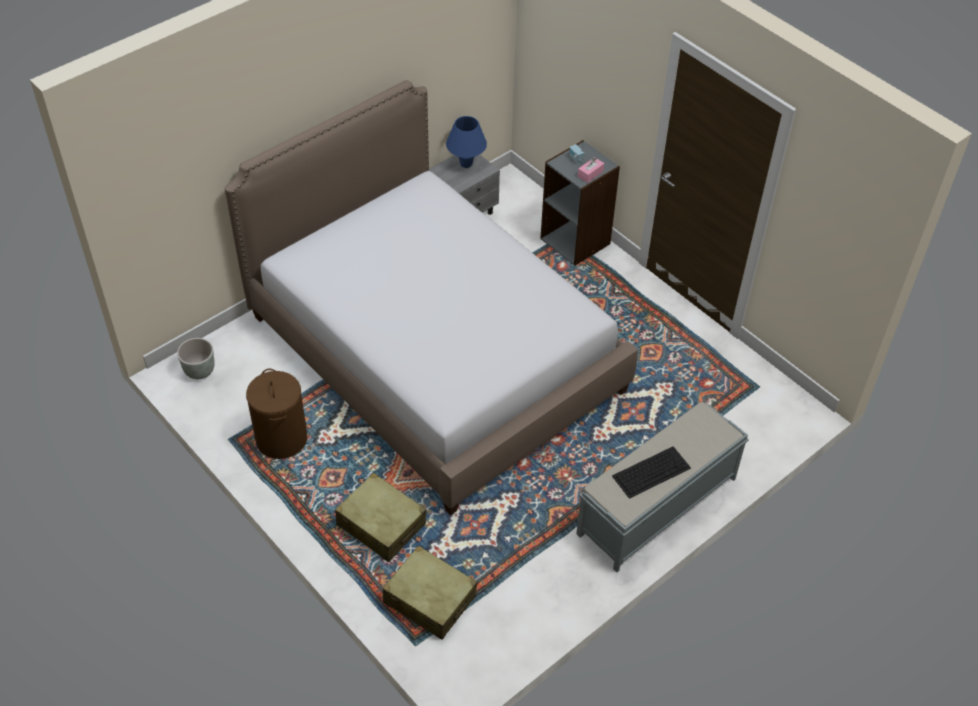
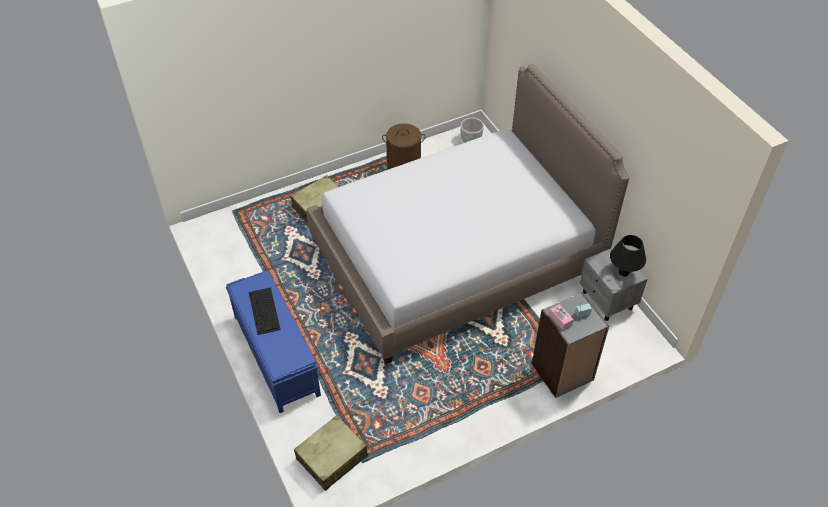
camera: 105 degrees right, 0 degrees up
beige suitcase [383,545,477,640] -> beige suitcase moved to [294,415,368,491]
blue table lamp [446,116,487,168] -> black table lamp [610,235,646,276]
grey bench [576,402,749,572] -> blue bench [226,271,321,413]

